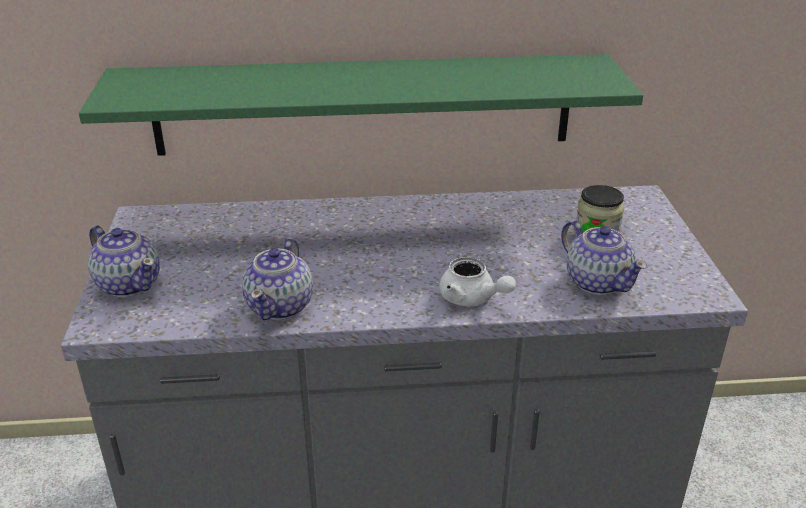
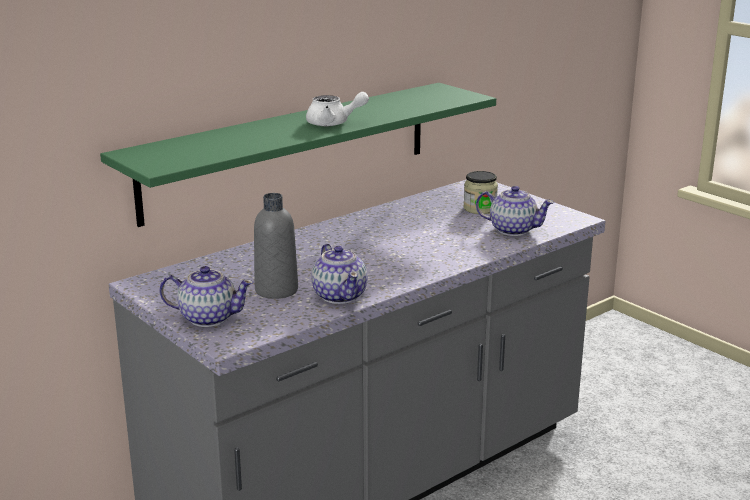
camera: 35 degrees left, 10 degrees down
white teapot [439,257,516,306] -> white teapot moved to [306,92,369,126]
none -> grey bottle [254,193,298,299]

